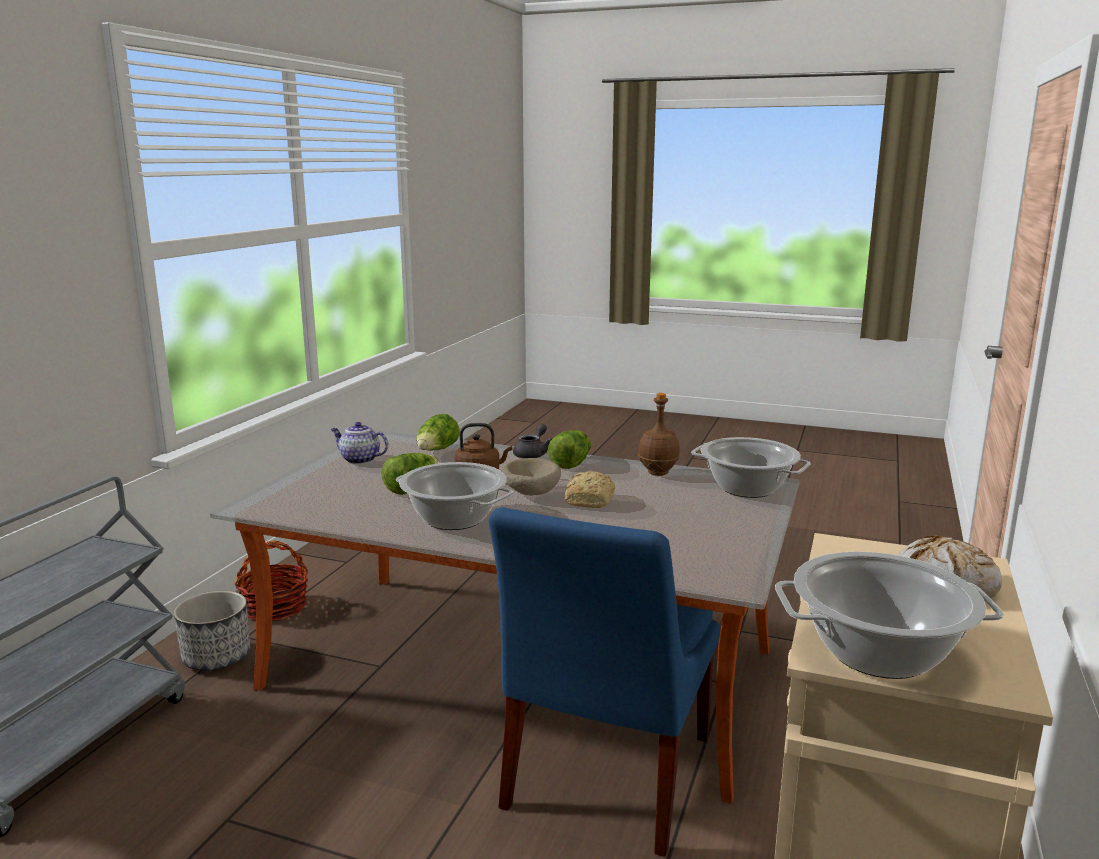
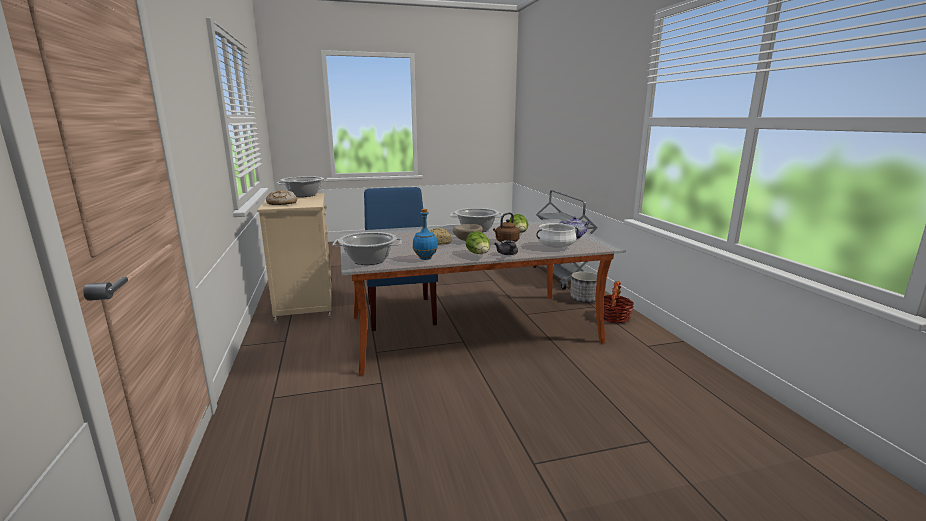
camera: 145 degrees right, 0 degrees up
lettuce [416,414,459,451] -> white cooking pot [536,223,578,248]
brown bottle [638,393,680,476] -> blue bottle [413,209,438,260]

